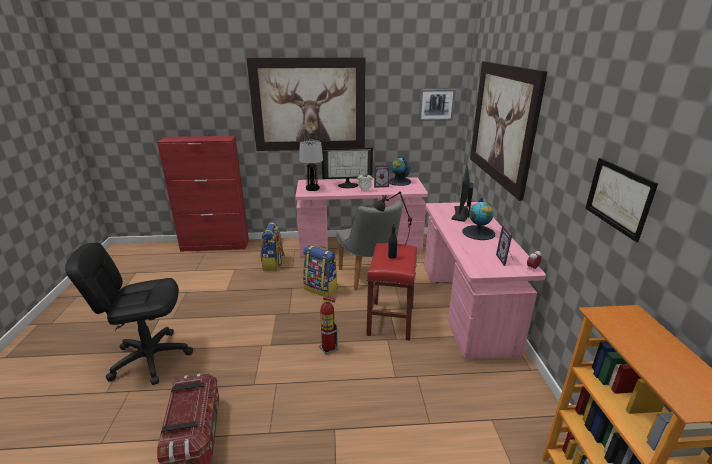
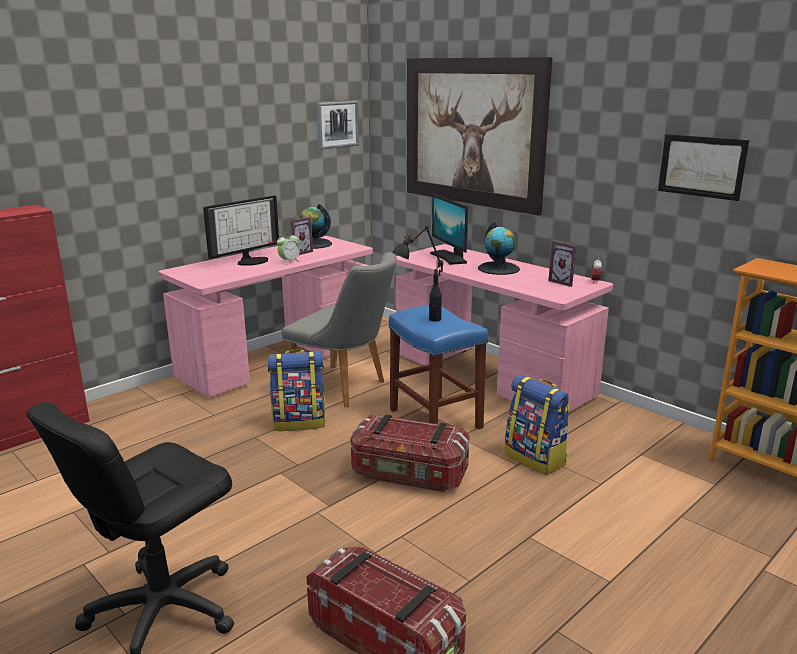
camera: 40 degrees left, 5 degrees down
picture [247,57,366,151] -> none
backpack [261,221,285,271] -> backpack moved to [505,375,570,475]
table lamp [299,140,323,191] -> none
fire extinguisher [319,296,338,355] -> storage box [351,414,469,492]
red stool [366,243,417,341] -> blue stool [389,305,488,429]

